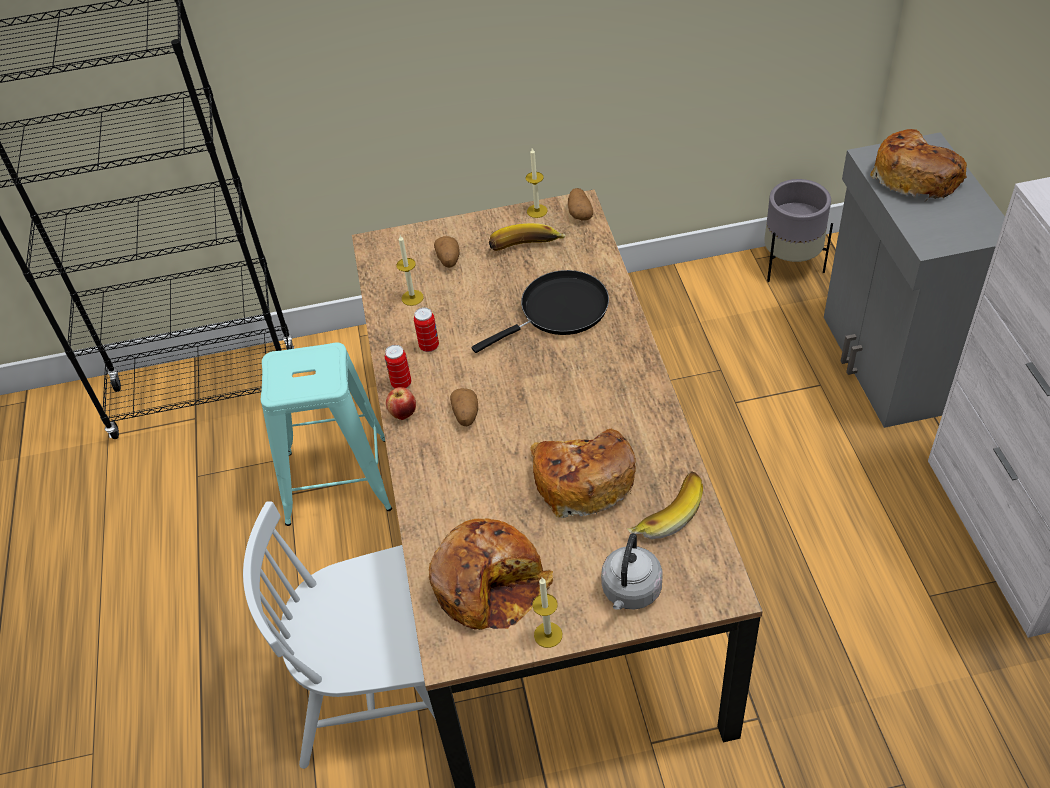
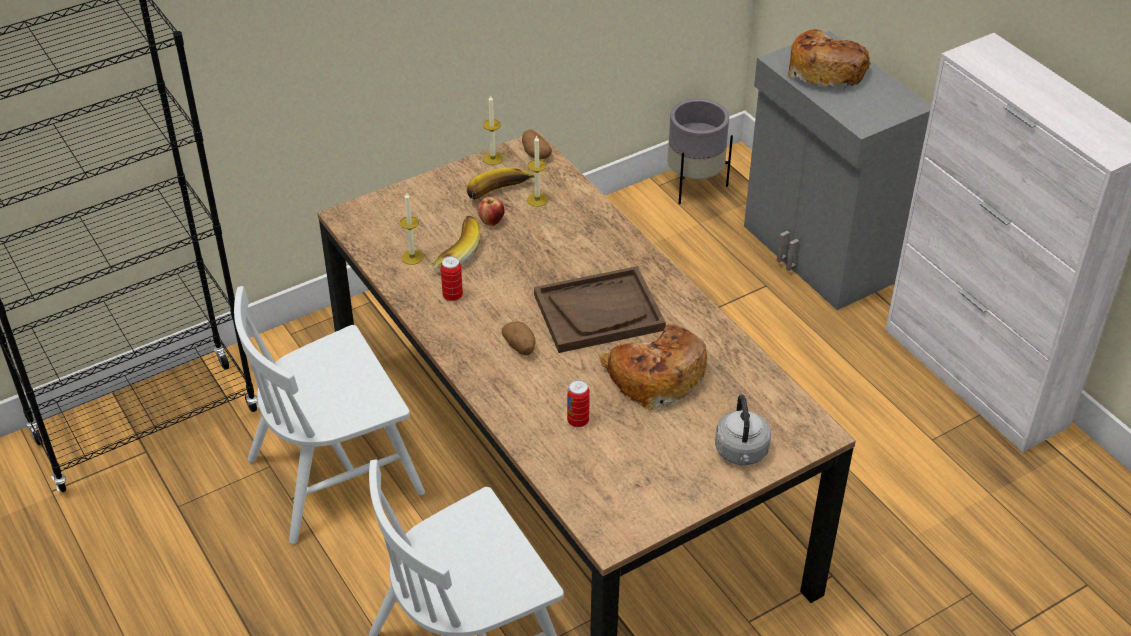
camera: 25 degrees left, 5 degrees down
turquoise stool [261,342,392,526] -> white chair [234,286,425,544]
can [385,345,411,389] -> can moved to [567,380,590,427]
apple [386,387,416,420] -> apple moved to [477,197,505,226]
bread [429,518,553,630] -> none
potato [434,236,459,268] -> none
black frying pan [472,270,609,353] -> none
candle [532,578,562,648] -> candle moved to [527,135,548,207]
banana [627,471,703,540] -> banana moved to [428,216,481,269]
none -> brown tray [534,266,666,353]

